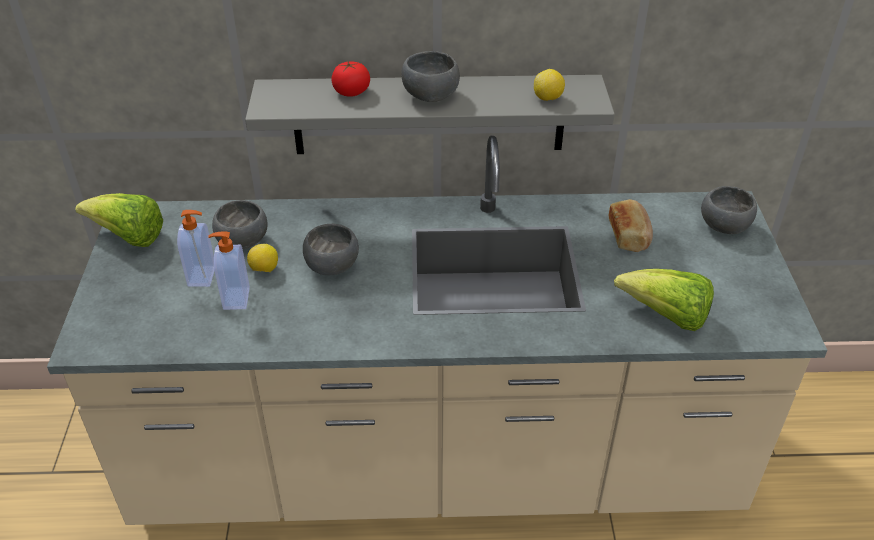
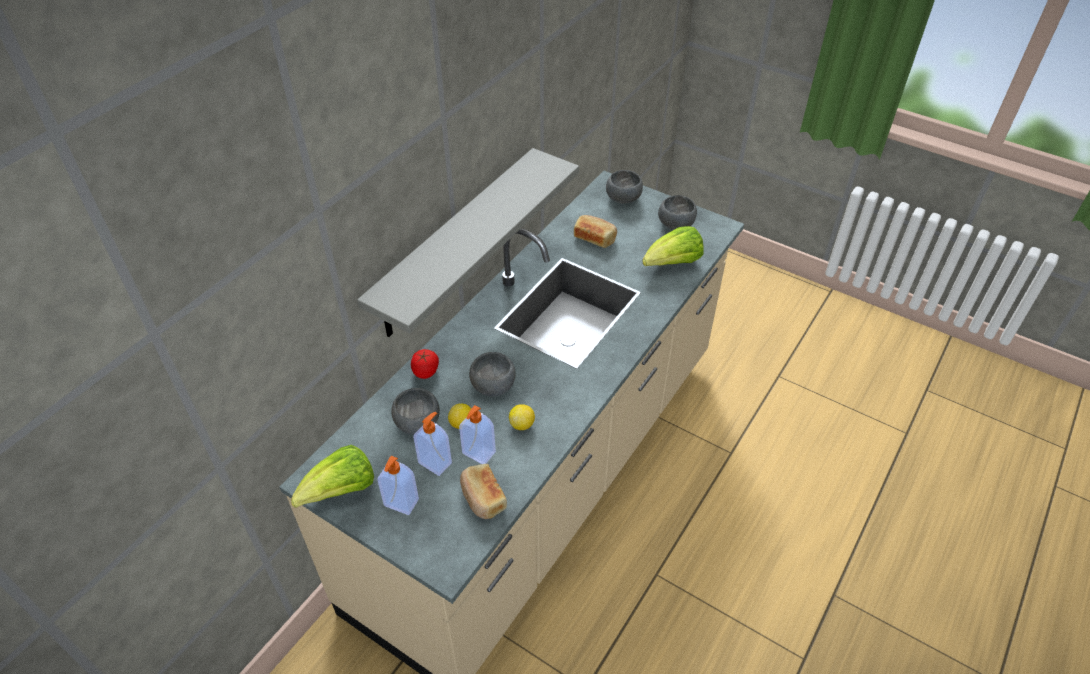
camera: 55 degrees left, 5 degrees up
tomato [331,62,370,97] -> tomato moved to [411,349,439,379]
grey bowl [401,51,460,102] -> grey bowl moved to [658,195,697,230]
lemon [534,69,565,101] -> lemon moved to [509,404,535,430]
none -> soap dispenser [377,456,419,515]
none -> bread [460,464,507,519]

